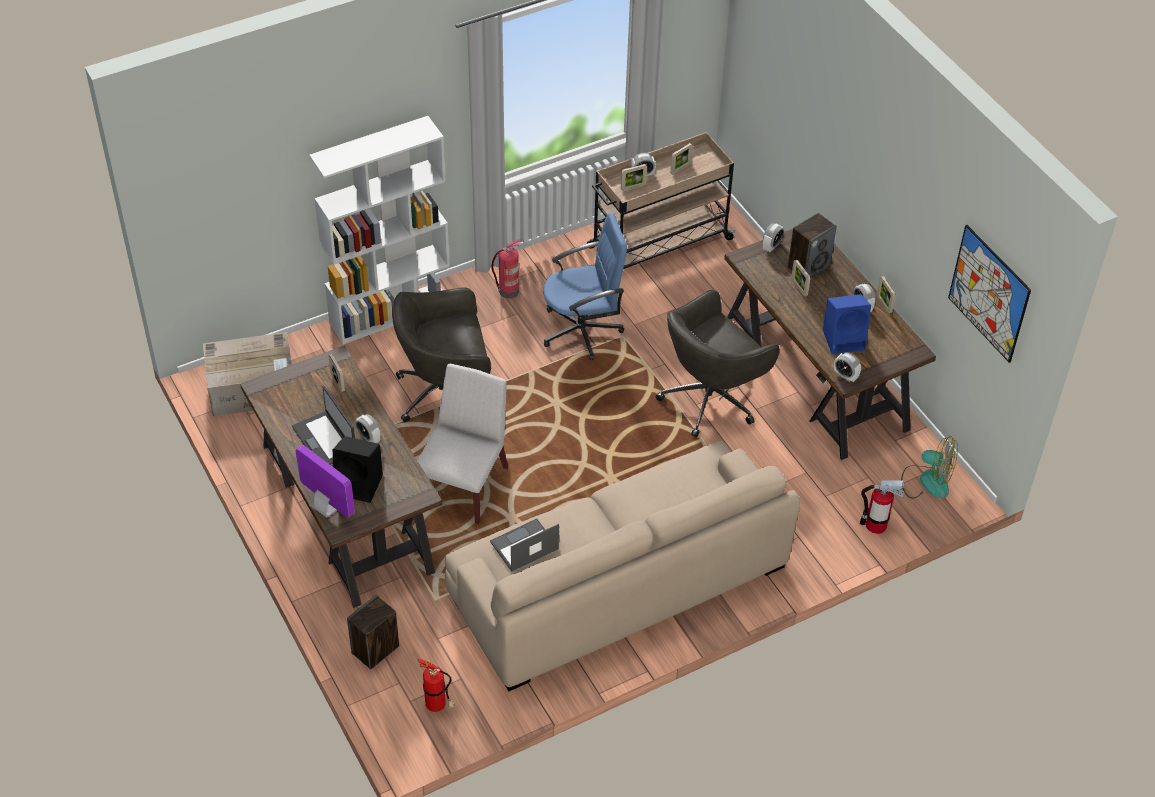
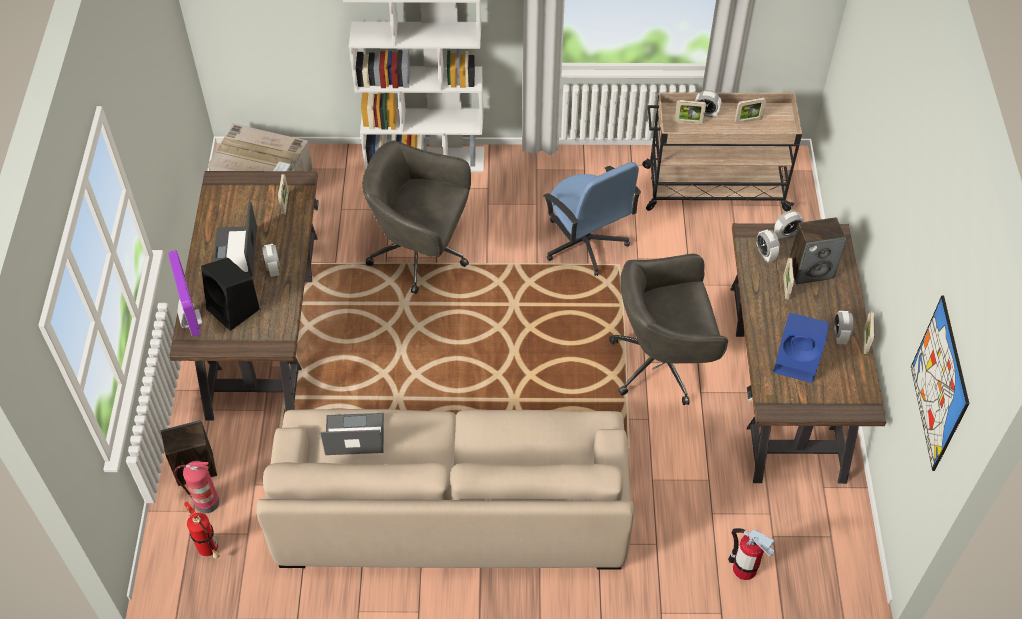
camera: 30 degrees right, 5 degrees up
white chair [417,364,508,524] -> none
fire extinguisher [491,239,521,299] -> fire extinguisher moved to [174,461,219,513]
blue office chair [543,213,627,360] -> blue office chair turned 45 degrees clockwise [543,162,641,276]
alarm clock [834,352,861,382] -> alarm clock moved to [757,229,780,262]
fan [901,436,958,499] -> none

